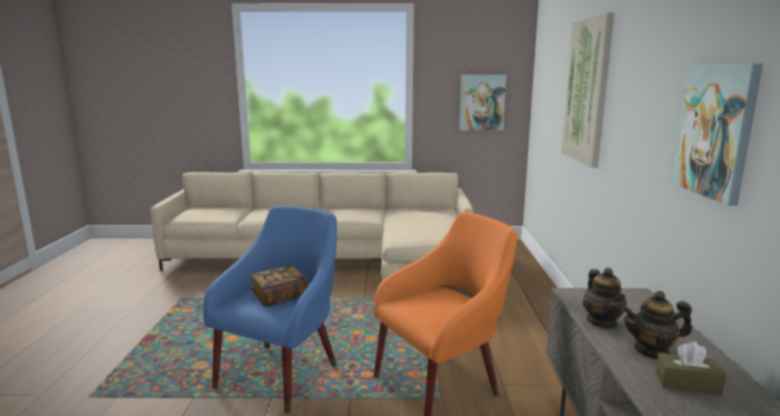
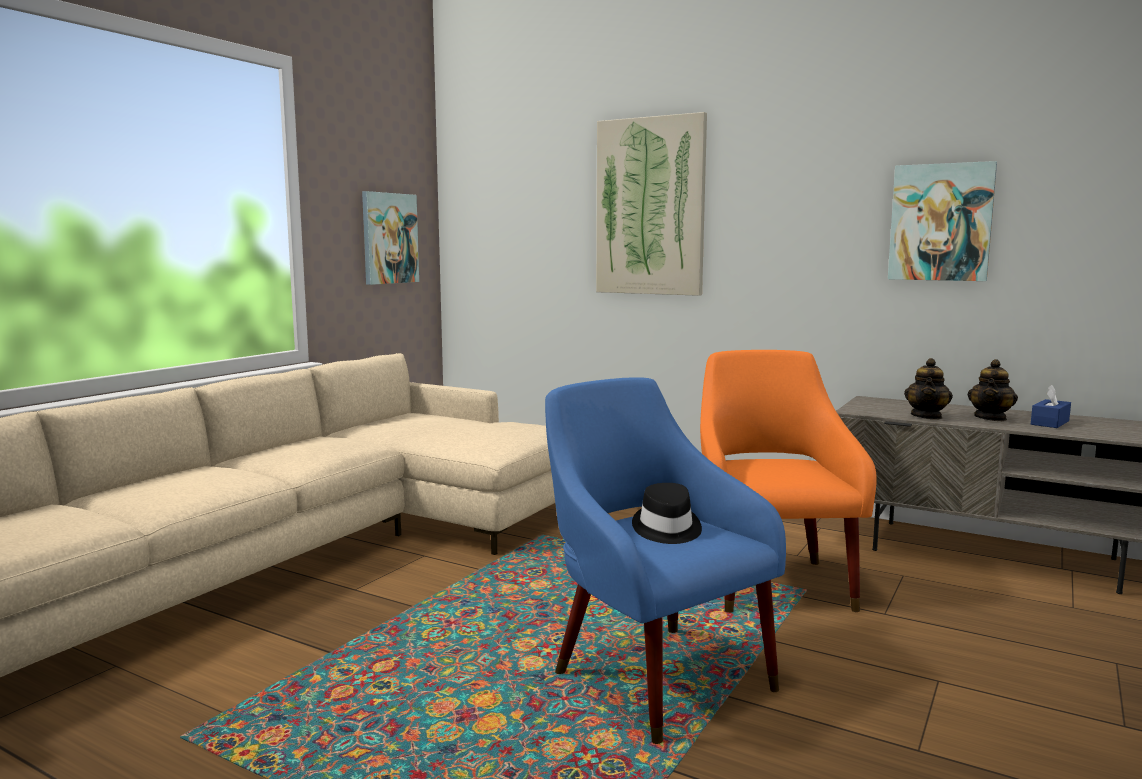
camera: 60 degrees left, 5 degrees down
book [250,265,308,307] -> black hat [632,483,702,544]
teapot [583,268,627,328] -> teapot turned 90 degrees clockwise [904,358,953,420]
brown tissue box [656,342,726,395] -> blue tissue box [1031,385,1071,428]

